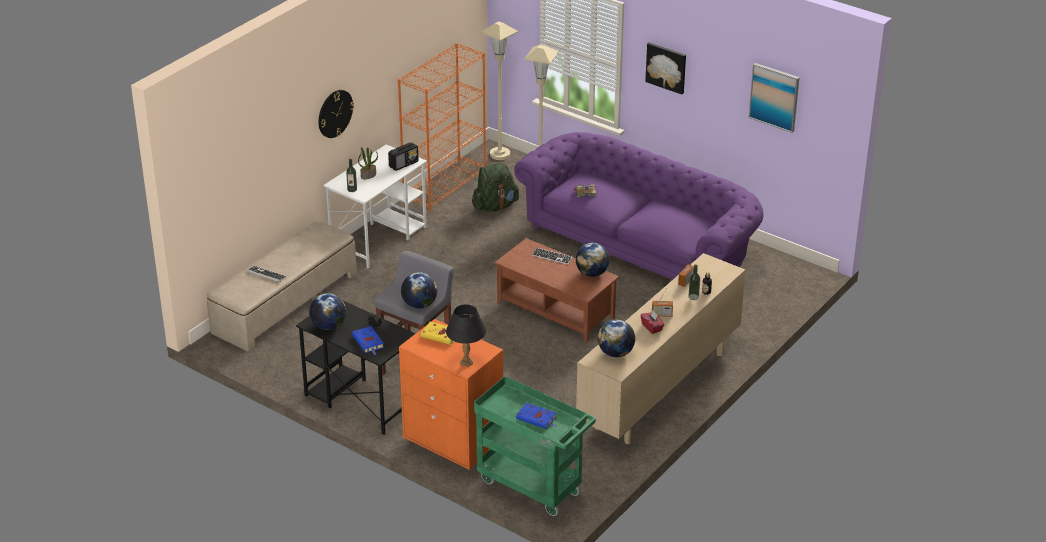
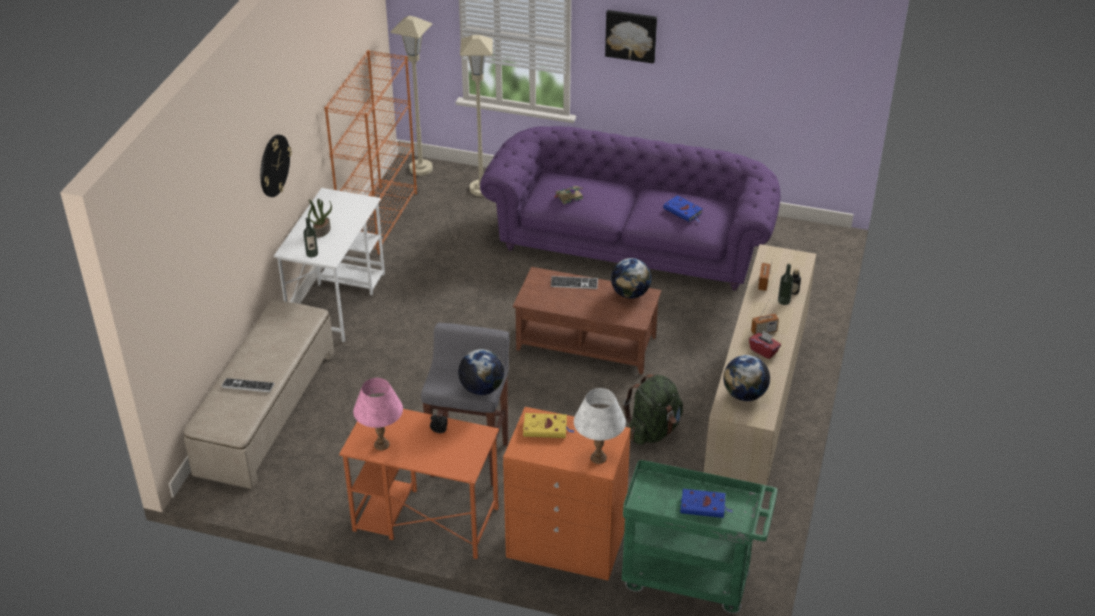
camera: 20 degrees left, 5 degrees up
black desk [296,300,416,435] -> orange desk [339,409,499,559]
globe [309,293,346,330] -> pink table lamp [353,378,403,450]
blue book [352,326,384,355] -> blue book moved to [663,196,703,222]
radio [388,142,419,171] -> none
black table lamp [446,304,486,367] -> white table lamp [574,388,626,464]
green backpack [472,163,519,212] -> green backpack moved to [623,374,683,445]
picture [749,63,799,133] -> none

